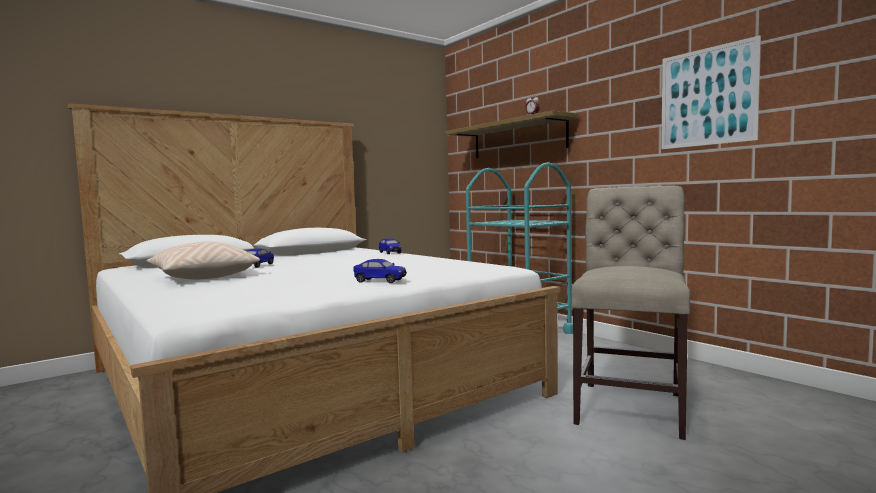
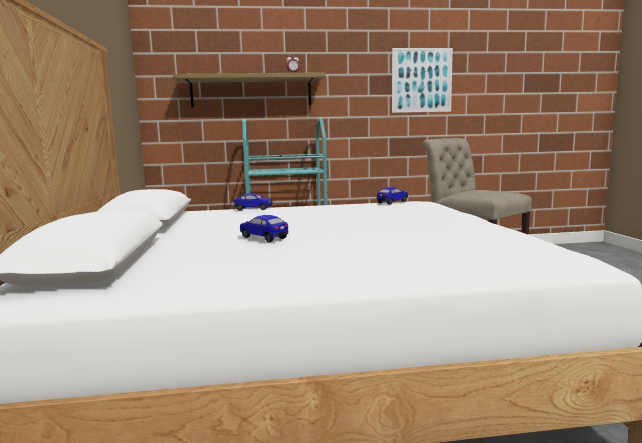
camera: 60 degrees left, 5 degrees up
beige pillow [147,242,260,279] -> none
toy car [353,259,407,283] -> toy car moved to [377,187,408,204]

